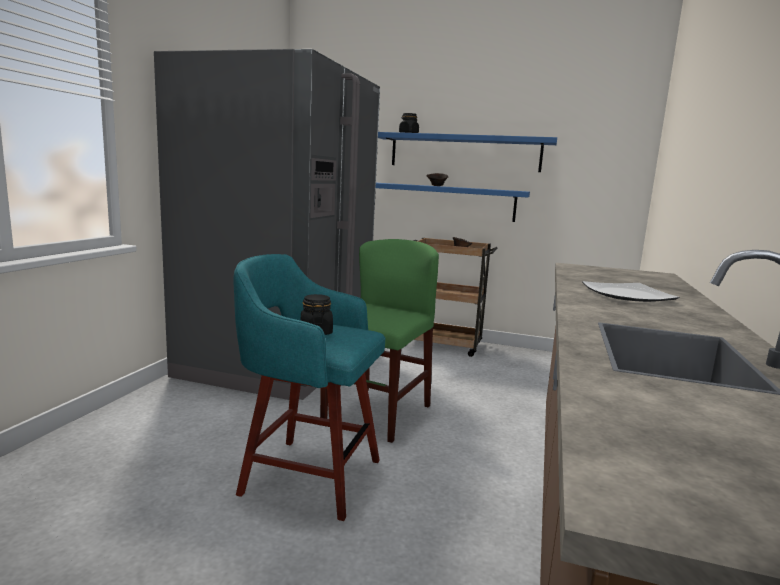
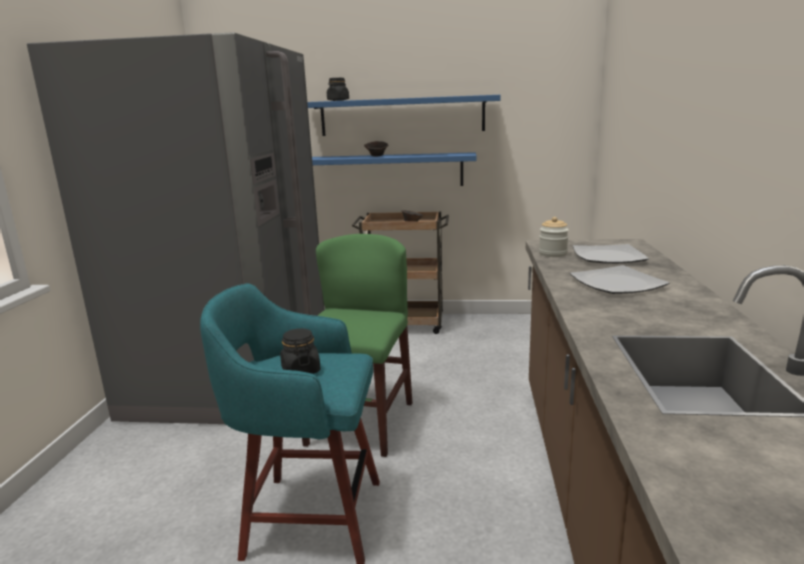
camera: 10 degrees left, 5 degrees up
none -> jar [539,217,569,257]
none -> plate [573,244,649,264]

